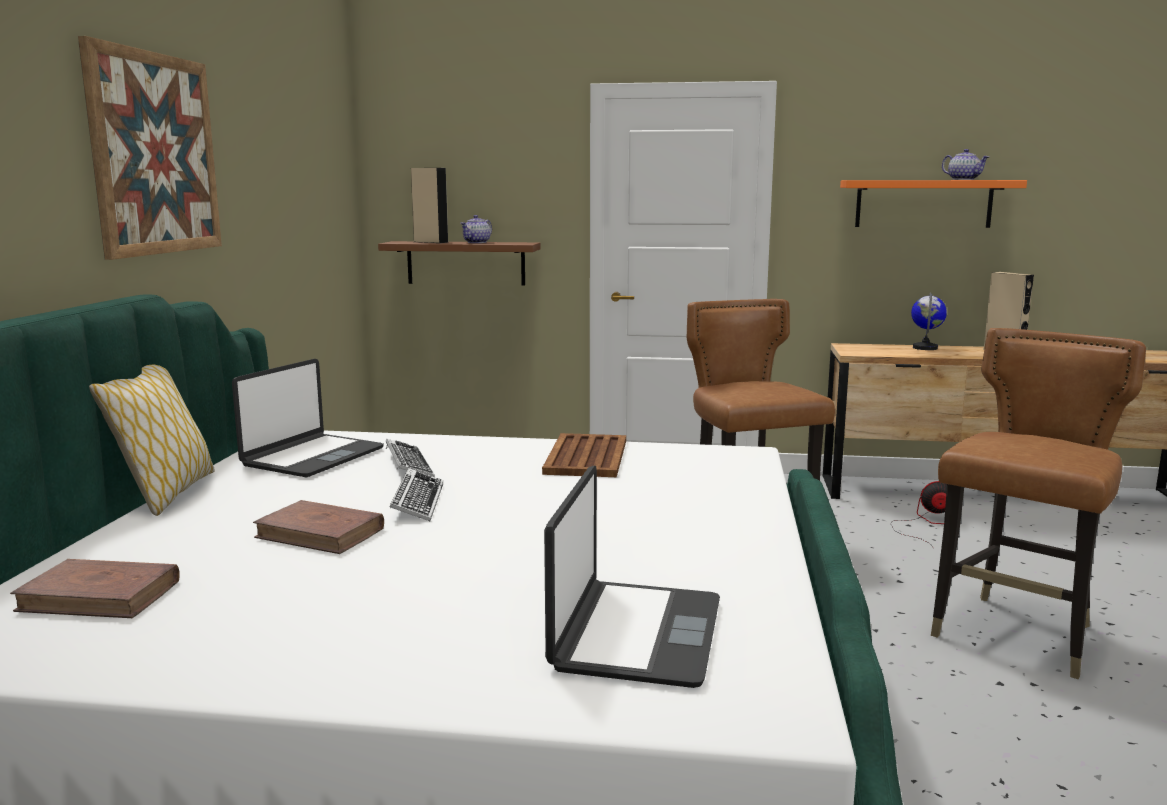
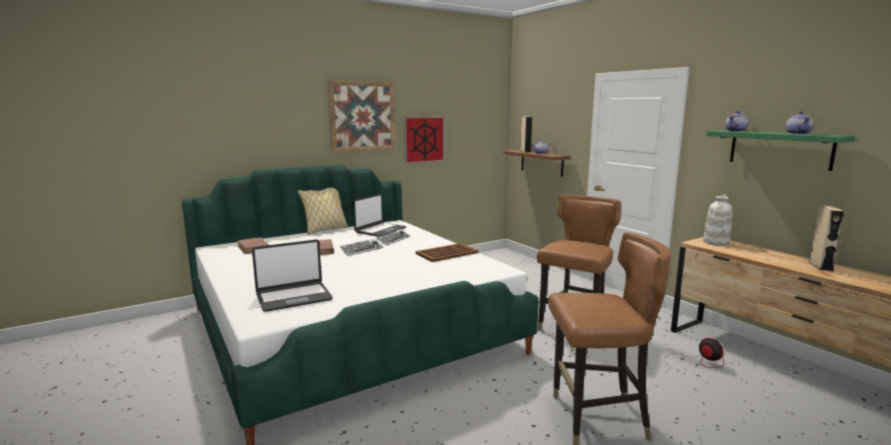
camera: 50 degrees right, 0 degrees up
laptop [232,359,384,478] -> laptop turned 45 degrees counterclockwise [353,194,406,237]
orange shelf [840,180,1027,228] -> green shelf [706,130,855,171]
globe [911,292,947,350] -> none
none -> picture [404,117,445,164]
none -> white vase [703,194,733,246]
none -> teapot [725,111,749,132]

